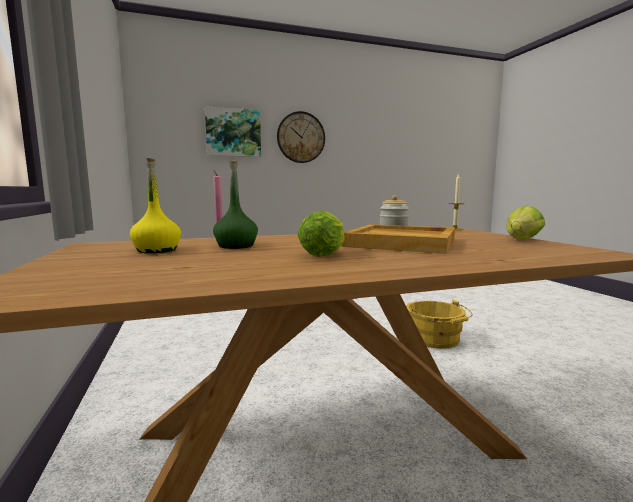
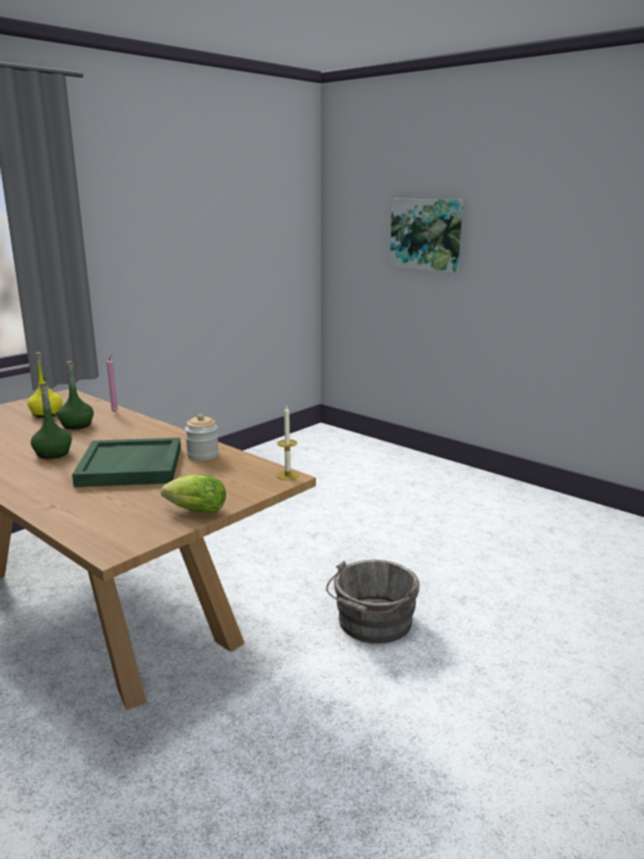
camera: 60 degrees right, 10 degrees up
wall clock [277,111,325,163] -> none
lettuce [297,211,344,257] -> green bottle [31,383,72,459]
beige tray [342,224,455,254] -> green tray [72,438,181,487]
yellow bucket [406,300,473,349] -> grey bucket [326,560,420,644]

